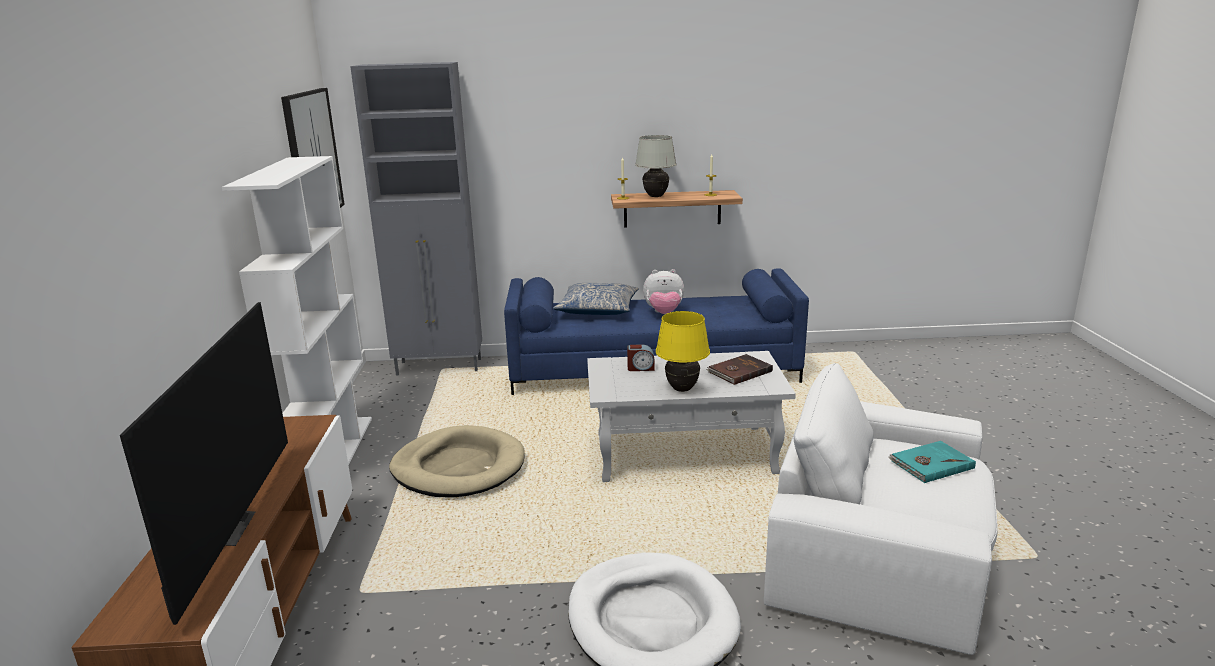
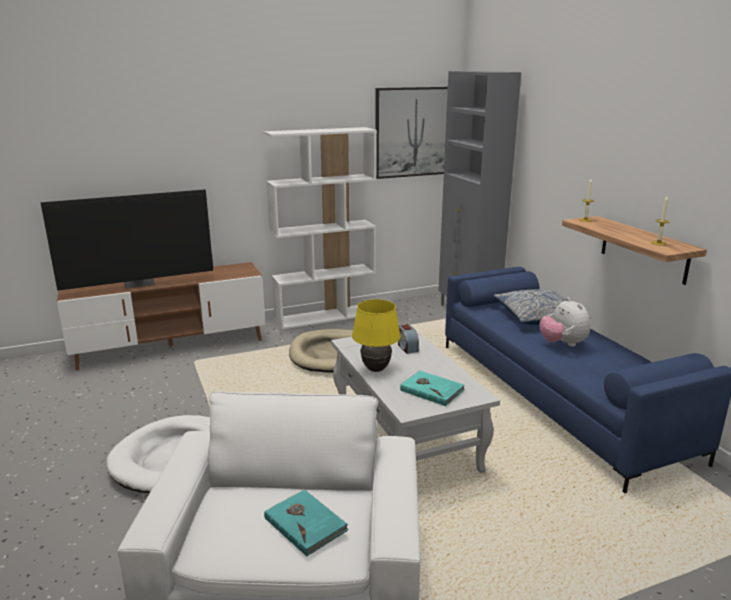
camera: 70 degrees right, 0 degrees up
white table lamp [635,135,677,197] -> none
brown book [706,354,773,385] -> turquoise book [400,371,465,406]

